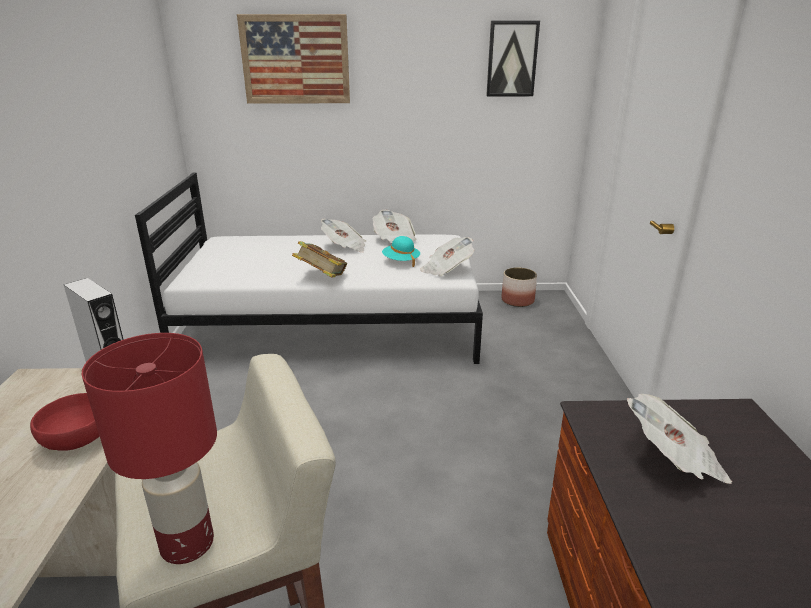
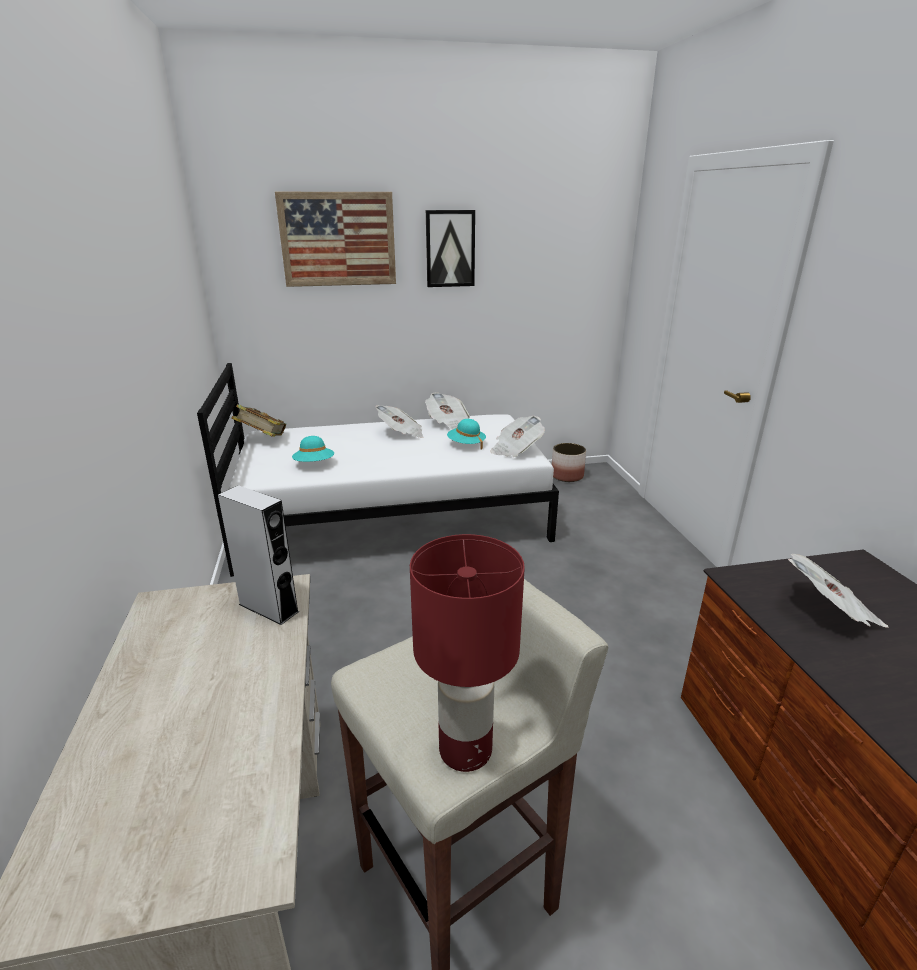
camera: 10 degrees left, 0 degrees up
red bowl [30,393,100,451] -> none
book [292,241,347,277] -> book moved to [231,405,286,437]
picture [486,21,540,96] -> picture moved to [426,210,475,287]
none -> turquoise hat [292,436,334,462]

